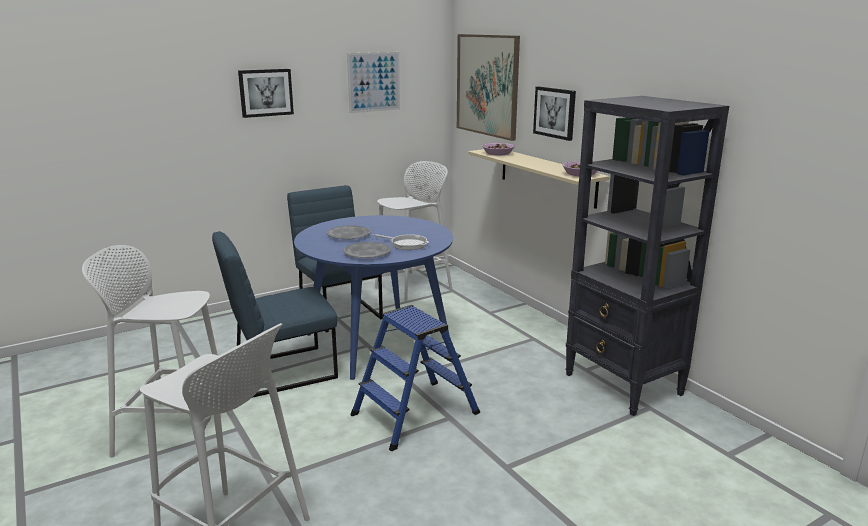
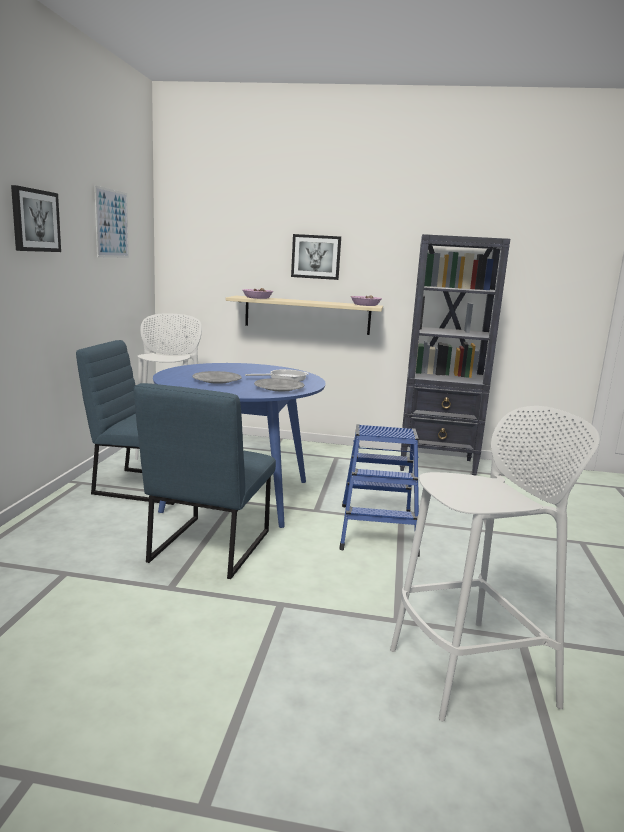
camera: 50 degrees left, 5 degrees down
white stool [82,245,232,458] -> none
picture [457,34,520,141] -> none

